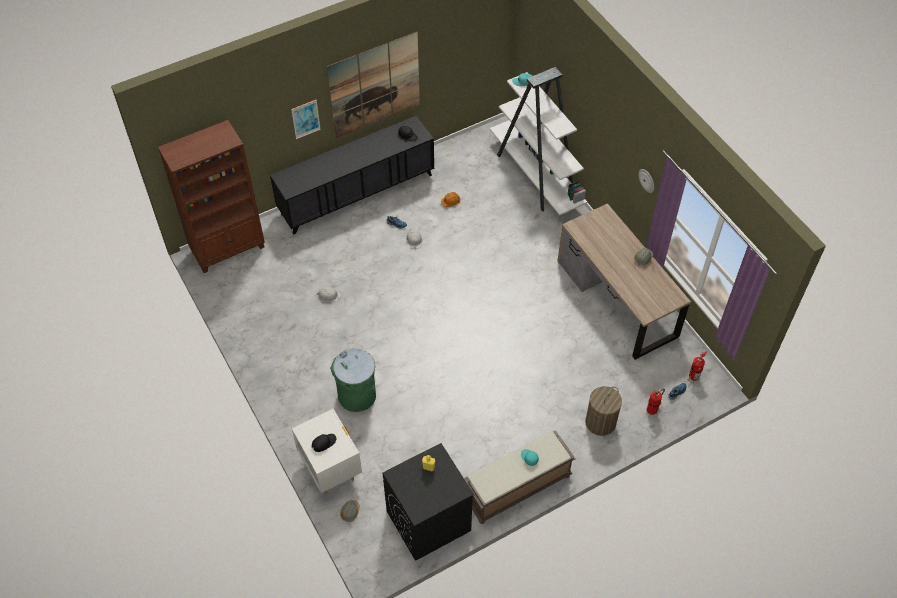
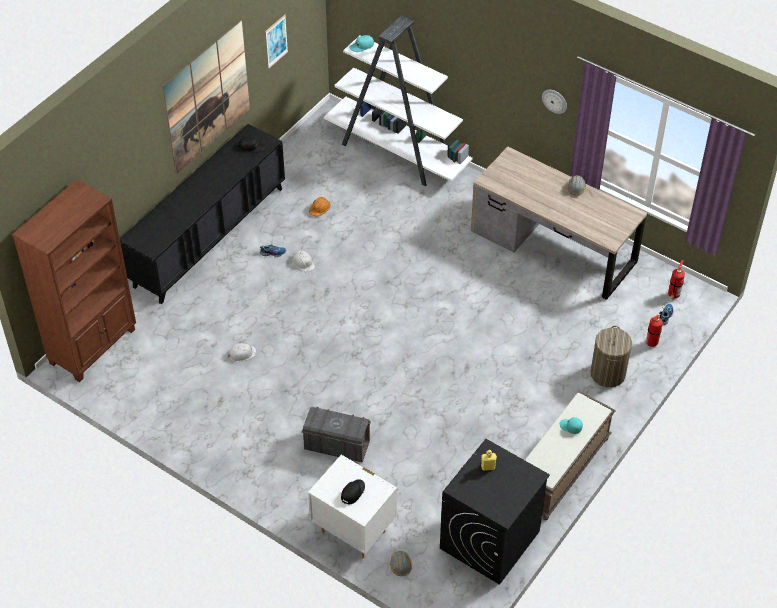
camera: 25 degrees left, 5 degrees down
picture [291,100,321,139] -> picture moved to [265,15,288,68]
green trash can [330,348,376,412] -> grey storage box [302,407,371,462]

